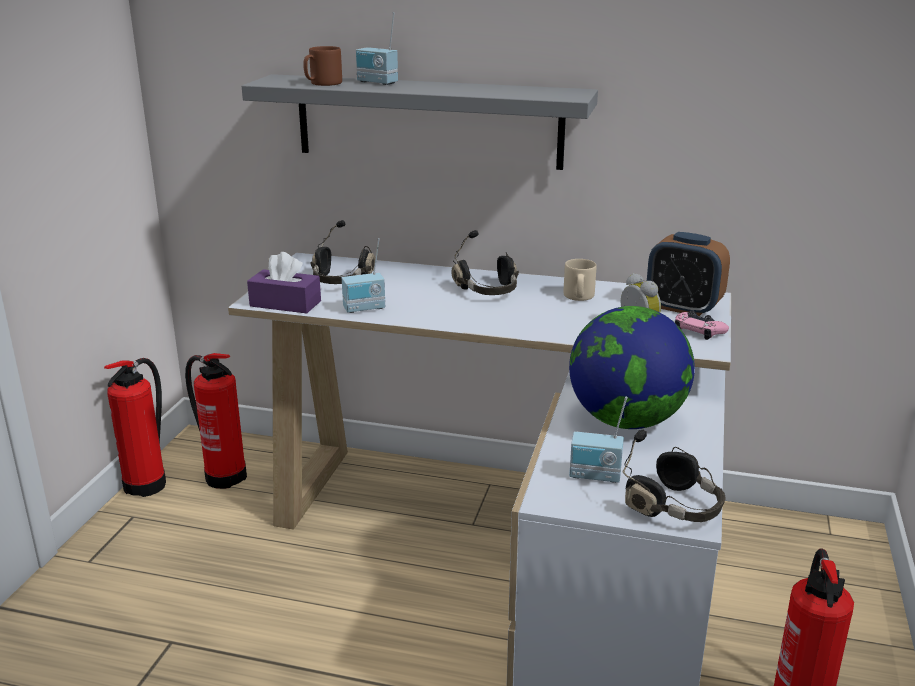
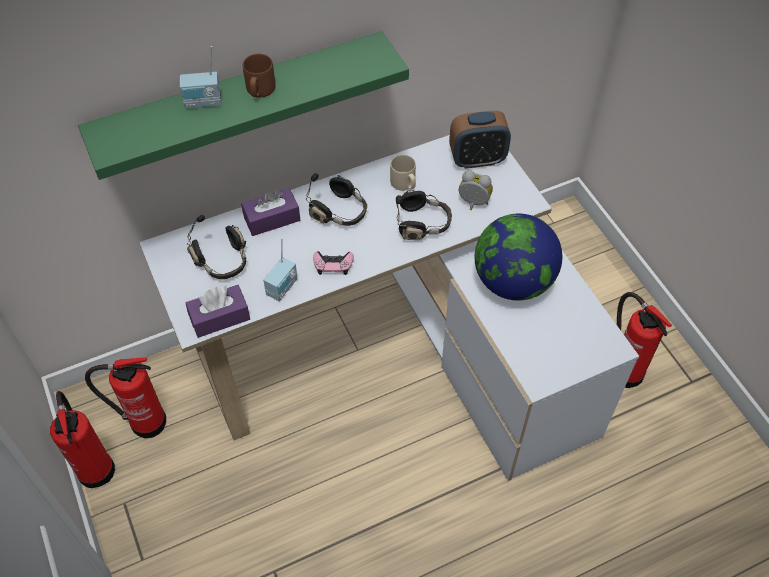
camera: 40 degrees left, 30 degrees up
grey shelf [242,74,598,170] -> green shelf [78,31,409,180]
brown mug [303,46,342,86] -> brown mug moved to [243,54,276,97]
radio [569,396,628,483] -> none
black headphones [622,429,726,522] -> black headphones moved to [396,190,452,240]
pink game controller [675,310,729,340] -> pink game controller moved to [313,251,354,275]
none -> purple tissue box [241,188,300,236]

